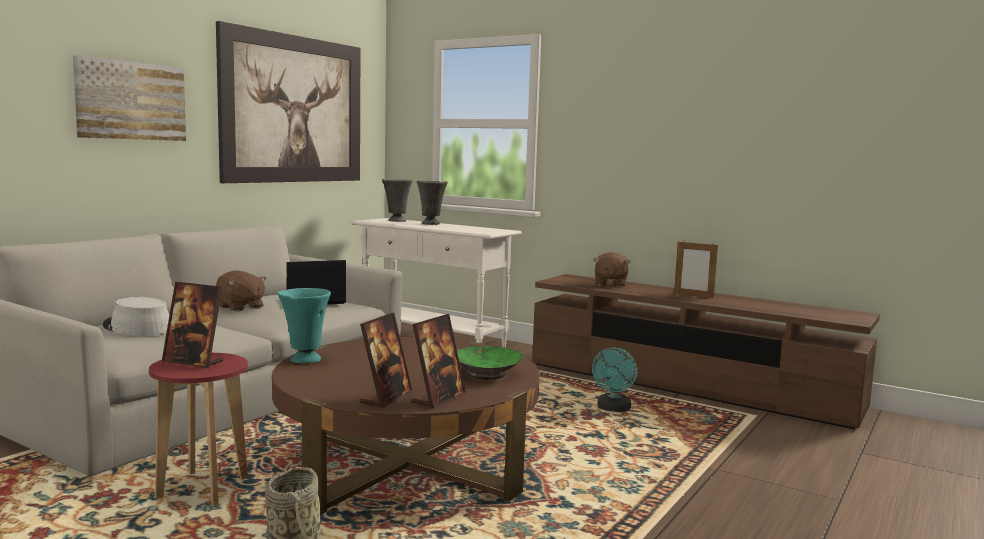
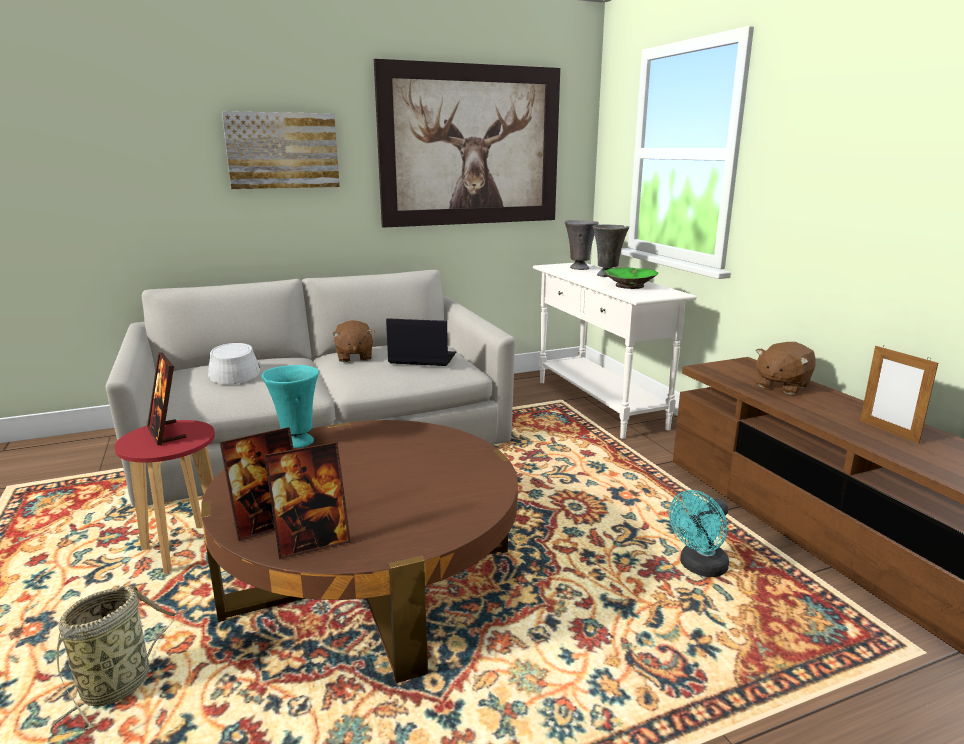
camera: 35 degrees right, 10 degrees up
green bowl [457,346,523,380] -> green bowl moved to [604,268,658,289]

